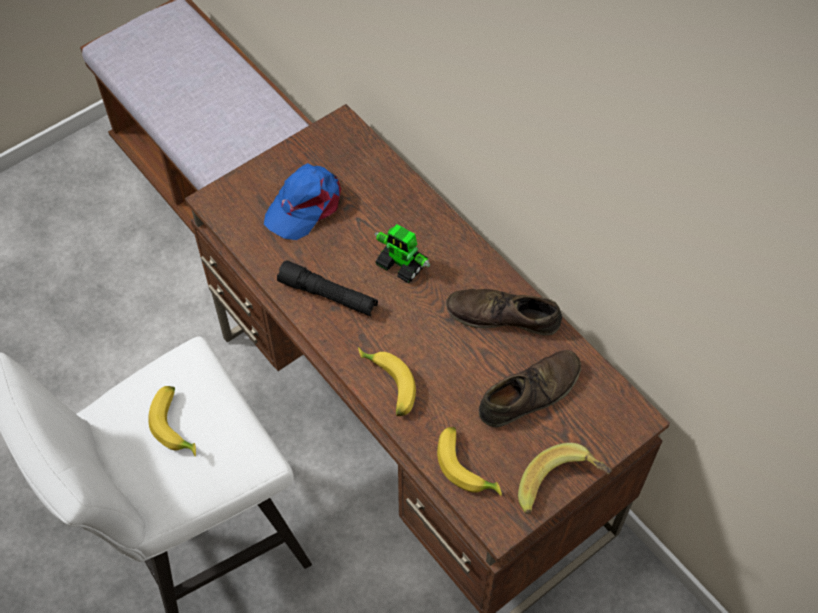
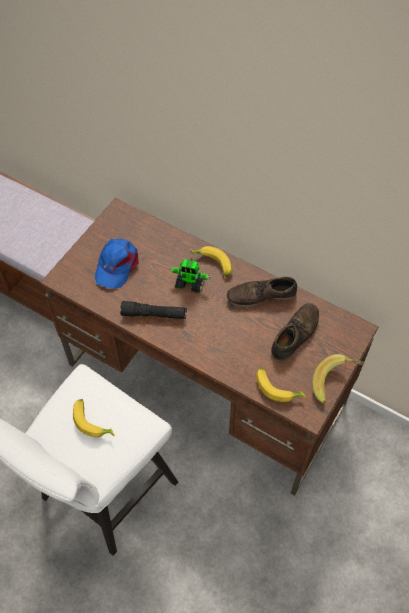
camera: 20 degrees left, 0 degrees up
banana [358,347,416,416] -> banana moved to [190,246,232,278]

